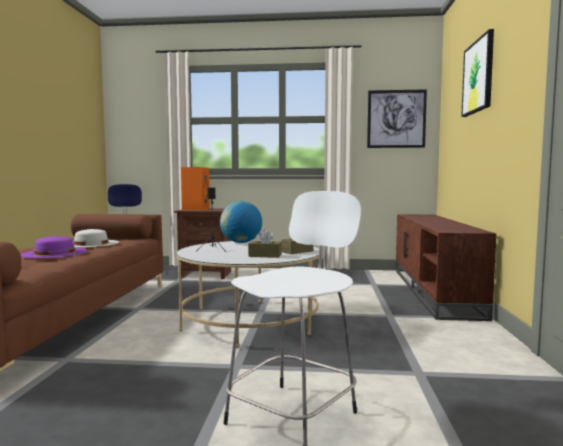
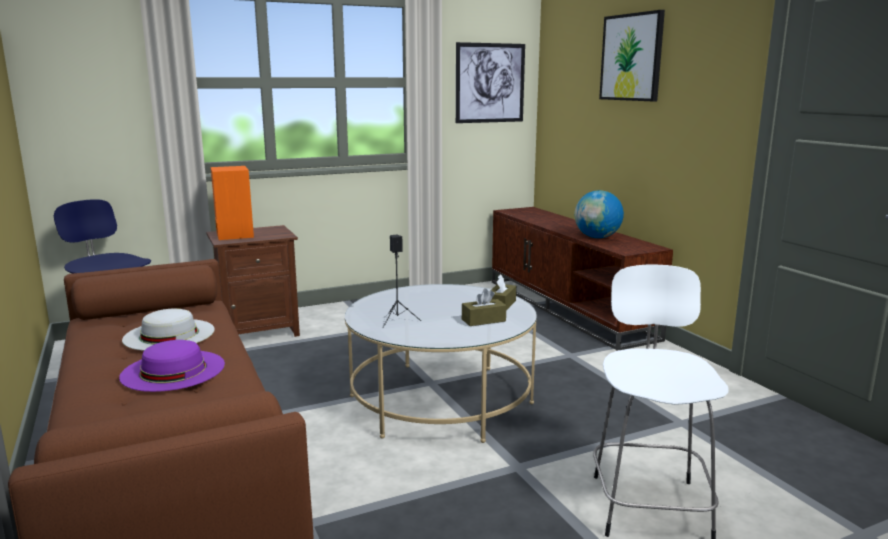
camera: 30 degrees left, 10 degrees up
globe [220,201,262,243] -> globe moved to [575,190,624,238]

